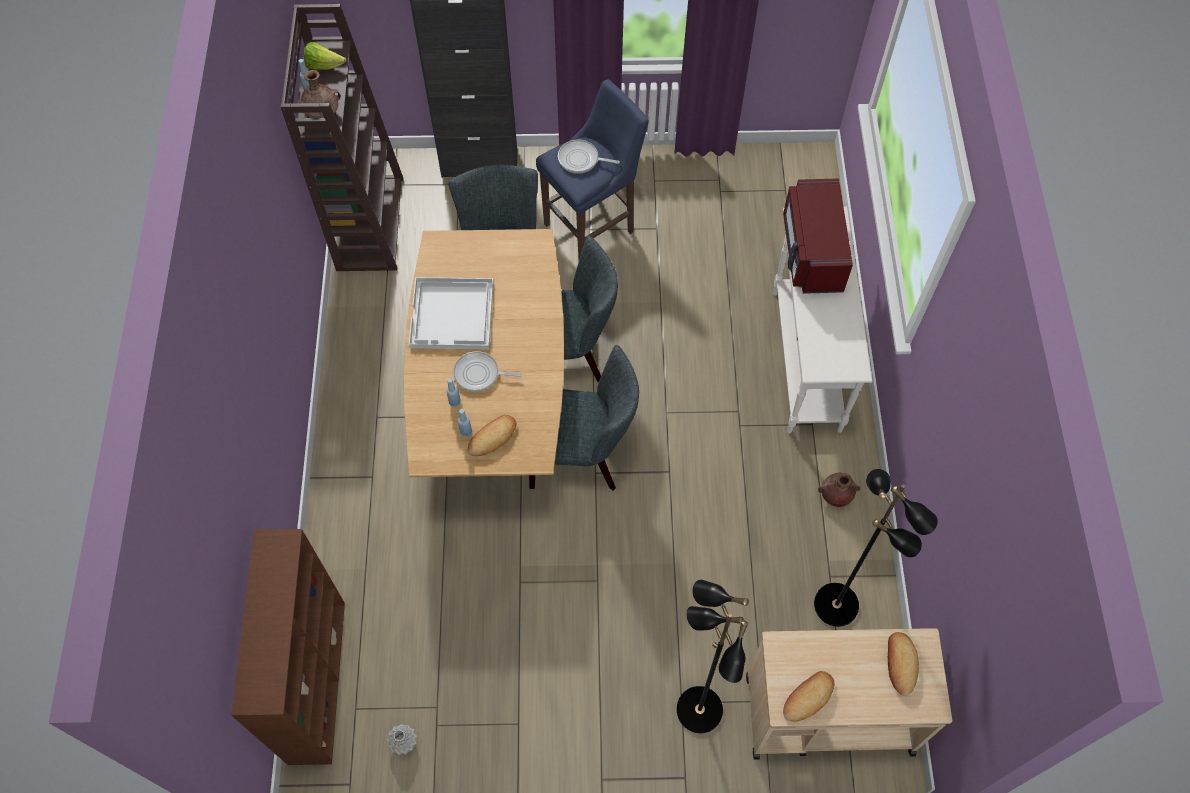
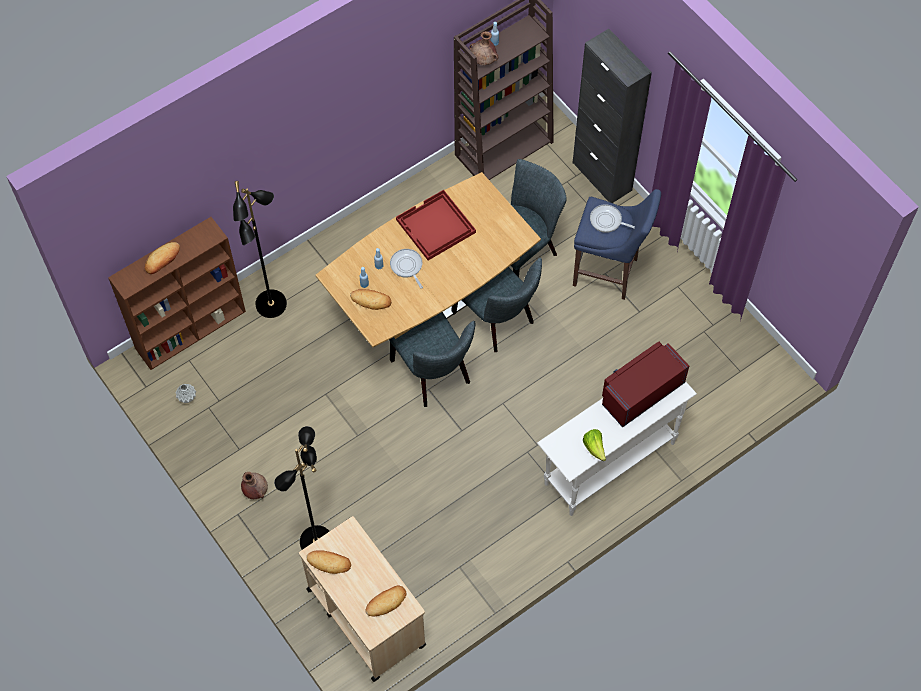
camera: 55 degrees right, 0 degrees up
lettuce [304,42,346,70] -> lettuce moved to [583,429,606,461]
white tray [409,277,494,349] -> red tray [396,190,476,260]
frying pan [558,140,620,174] -> frying pan turned 45 degrees counterclockwise [590,204,635,233]
black floor lamp [814,469,938,627] -> black floor lamp moved to [233,181,287,318]
brown vase [818,473,860,507] -> brown vase moved to [241,472,268,499]
none -> bread [145,242,180,274]

